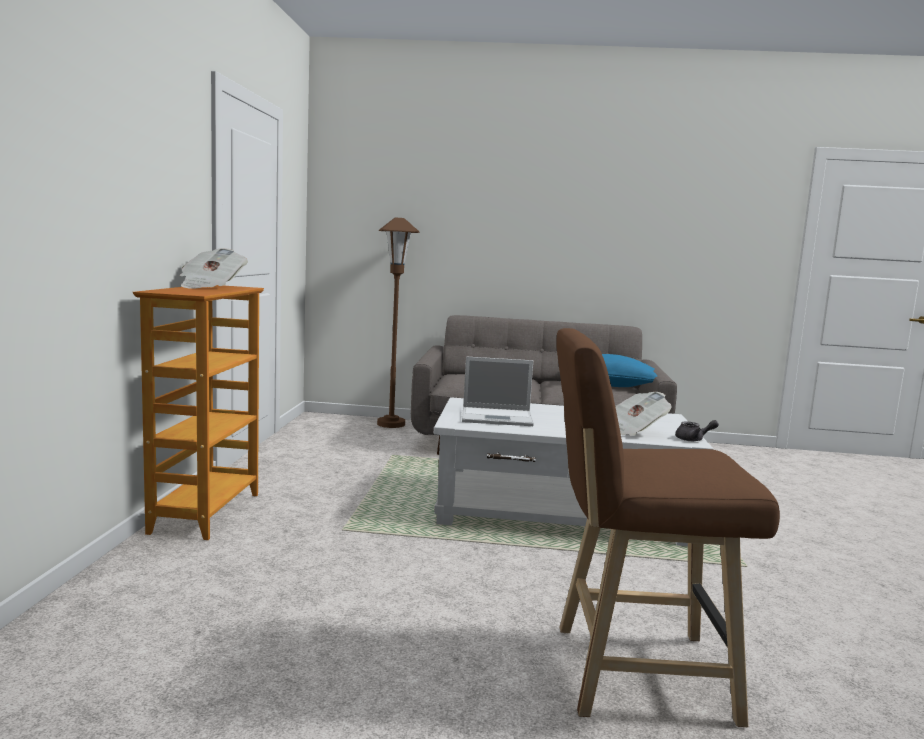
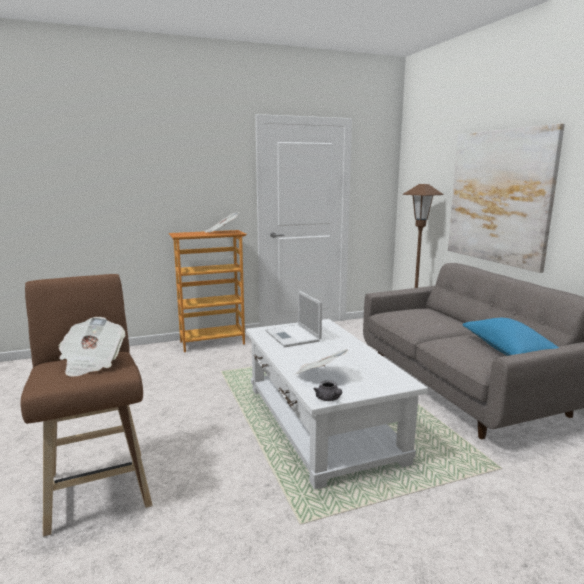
camera: 65 degrees right, 5 degrees up
none -> newspaper [58,317,126,377]
none -> picture [448,123,565,273]

